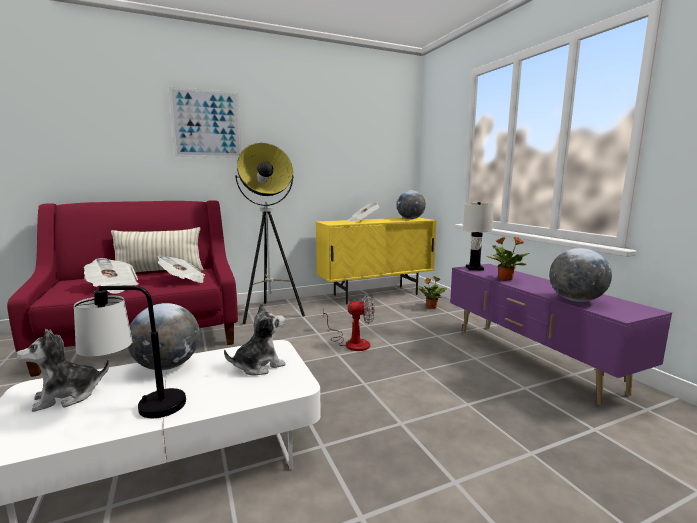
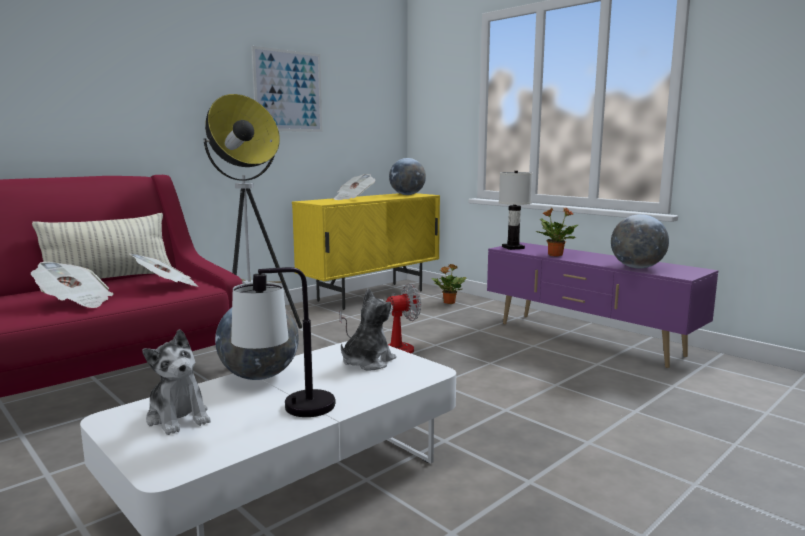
camera: 20 degrees left, 0 degrees up
plush toy [16,329,110,412] -> plush toy turned 75 degrees counterclockwise [142,329,211,435]
picture [169,87,242,158] -> picture moved to [252,46,322,132]

